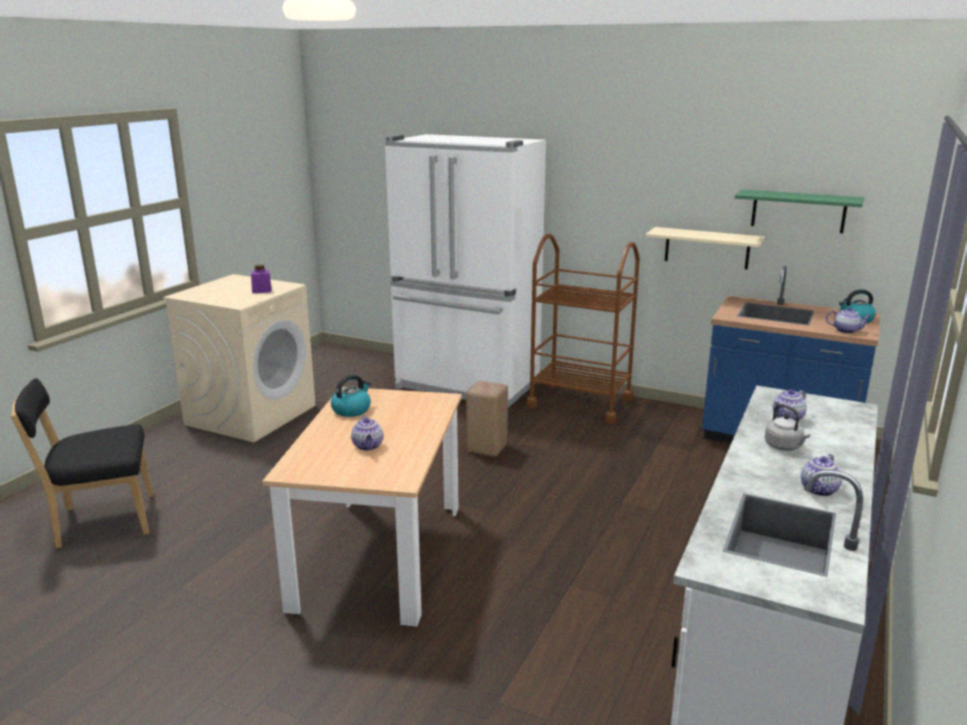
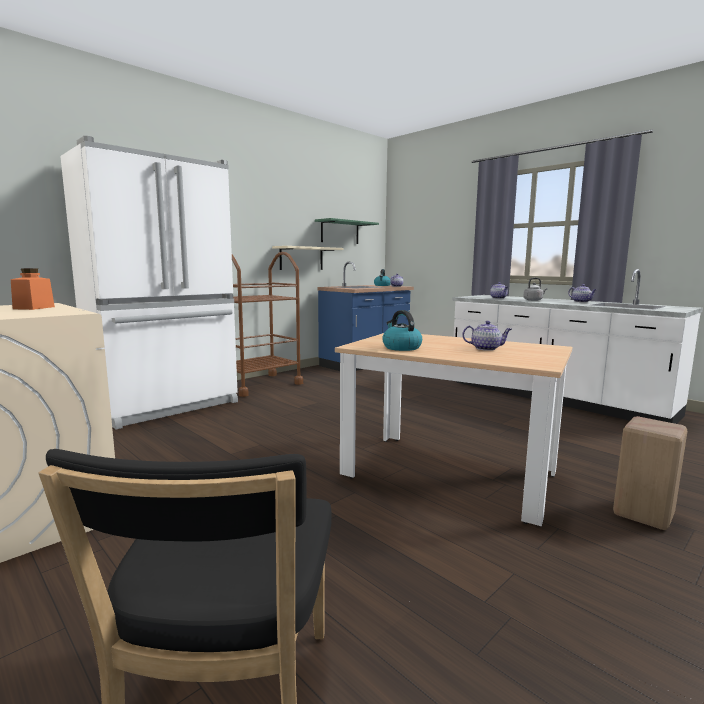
camera: 70 degrees left, 10 degrees down
purple jar [251,265,272,293] -> orange jar [11,268,55,310]
beige stool [466,381,508,457] -> beige stool moved to [613,416,687,530]

